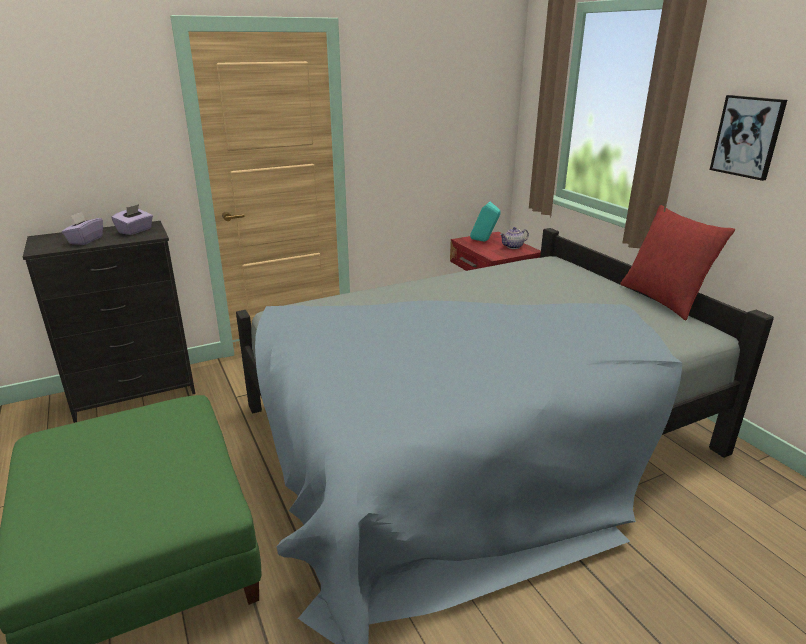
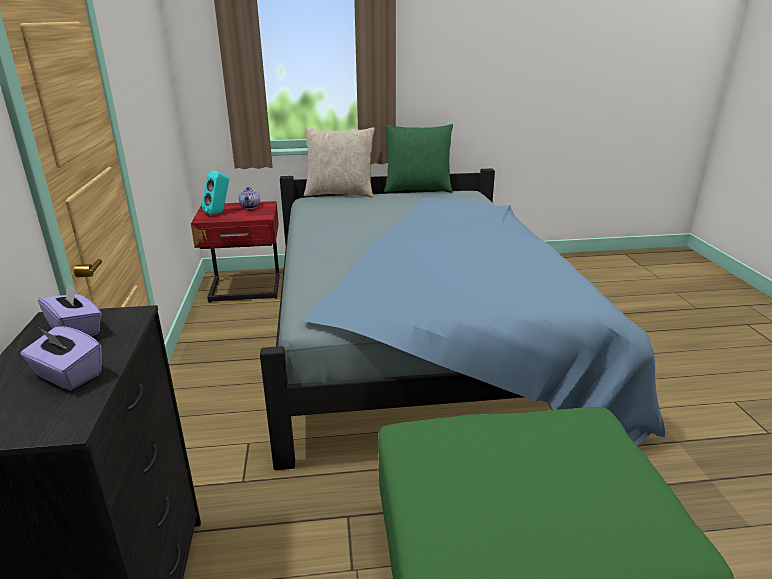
camera: 70 degrees left, 0 degrees up
red pillow [620,205,735,320] -> green pillow [384,124,453,193]
picture [710,95,787,181] -> none
none -> beige pillow [304,127,375,198]

